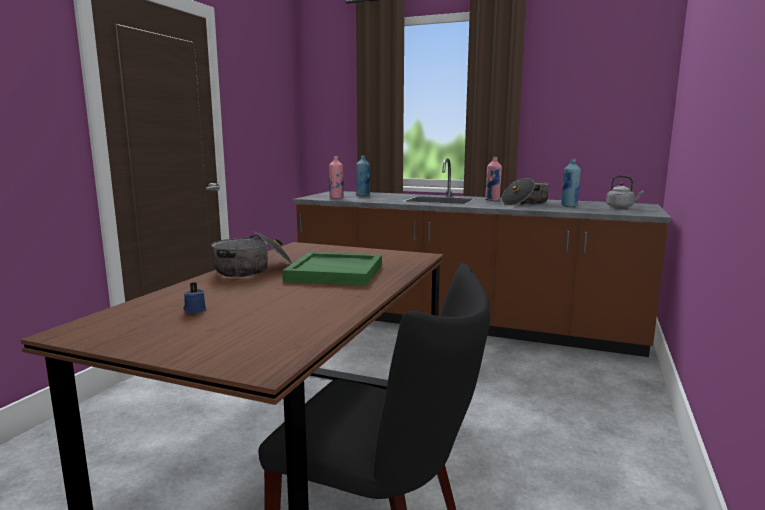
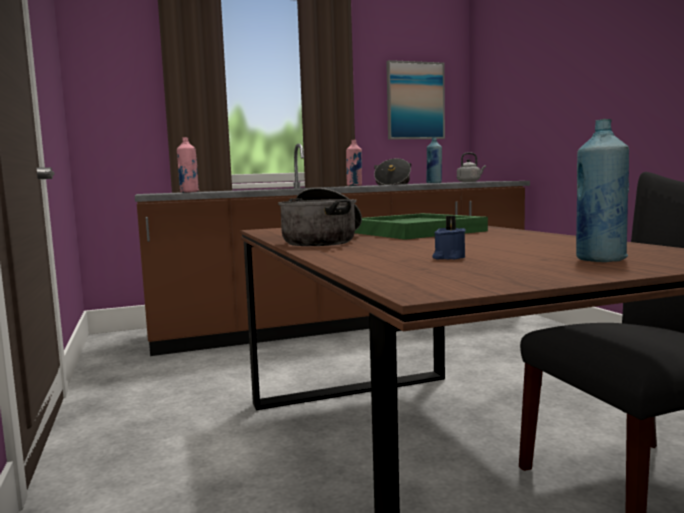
camera: 40 degrees left, 5 degrees down
blue bottle [356,155,370,196] -> blue bottle moved to [576,119,629,262]
none -> picture [386,60,445,139]

